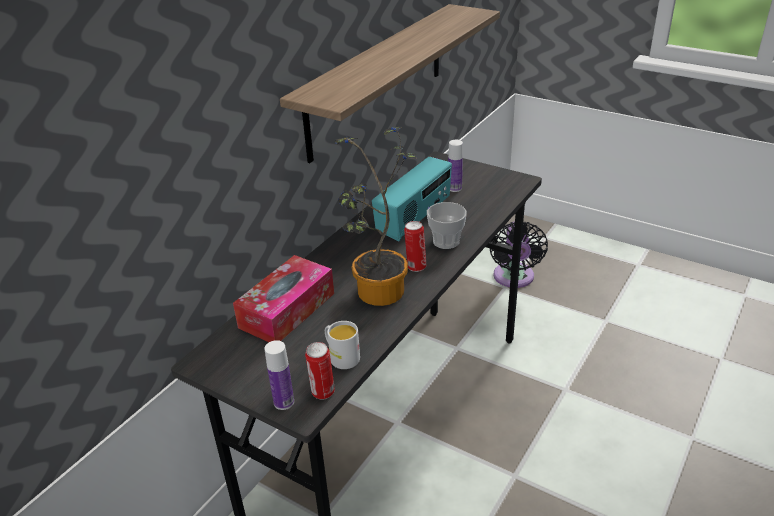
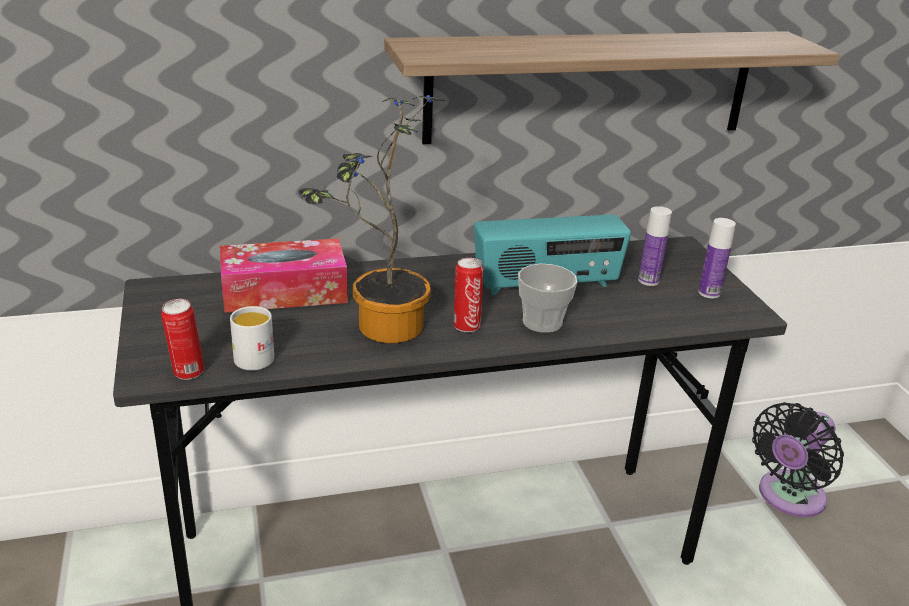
camera: 40 degrees right, 5 degrees down
bottle [264,340,294,410] -> bottle moved to [698,218,736,298]

